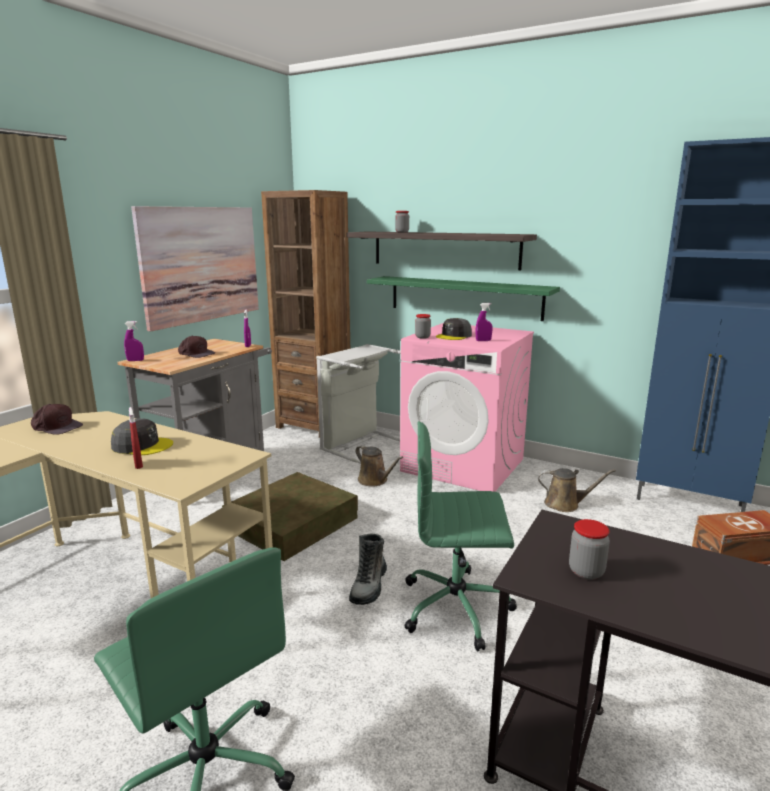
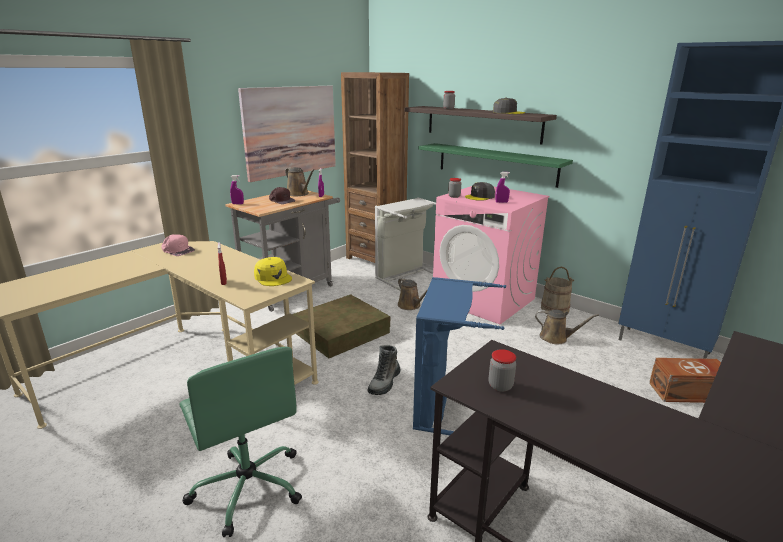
camera: 10 degrees right, 5 degrees up
brown cap [31,404,83,435] -> pink cap [161,234,195,256]
grey cap [111,418,173,455] -> grey cap moved to [493,97,525,114]
green office chair [405,421,517,651] -> blue laundry basket [413,277,506,435]
none -> yellow cap [254,257,292,286]
none -> brown watering can [285,167,315,196]
none -> beige bucket [541,267,574,313]

